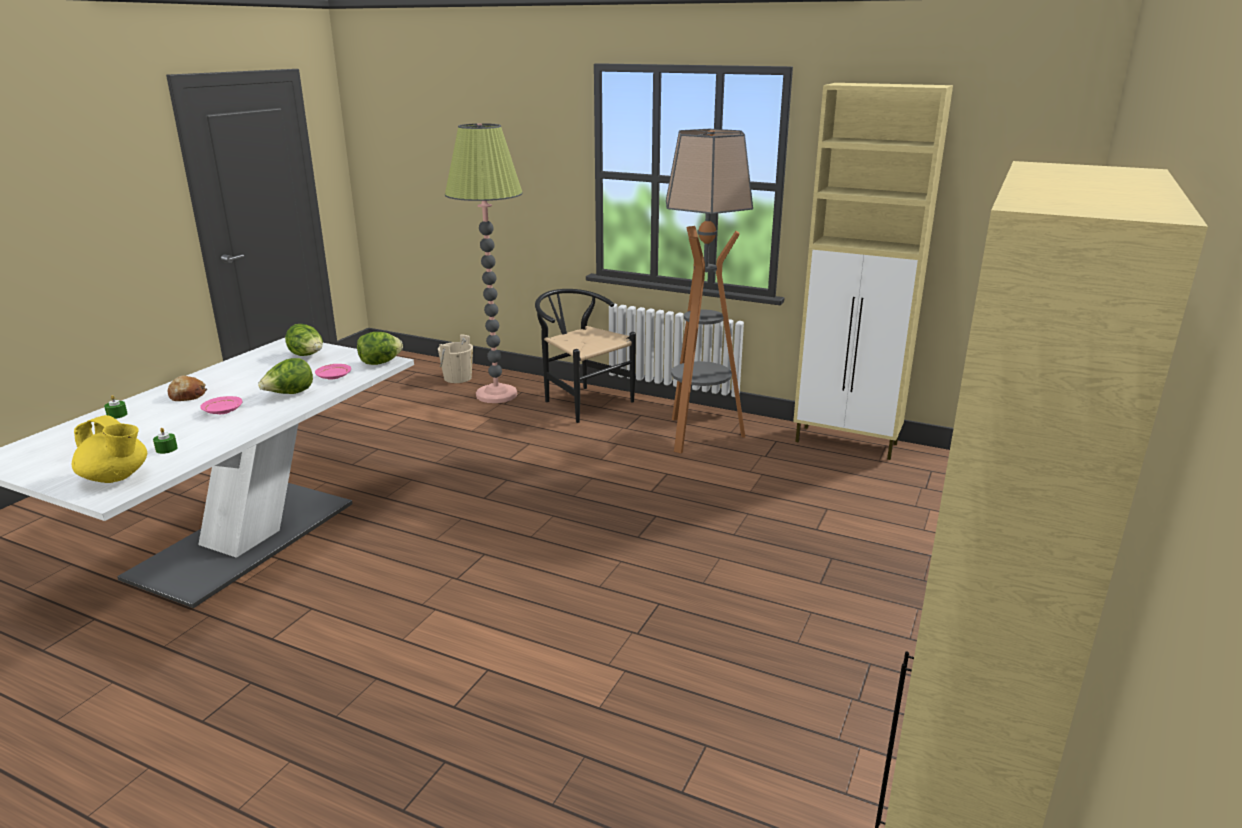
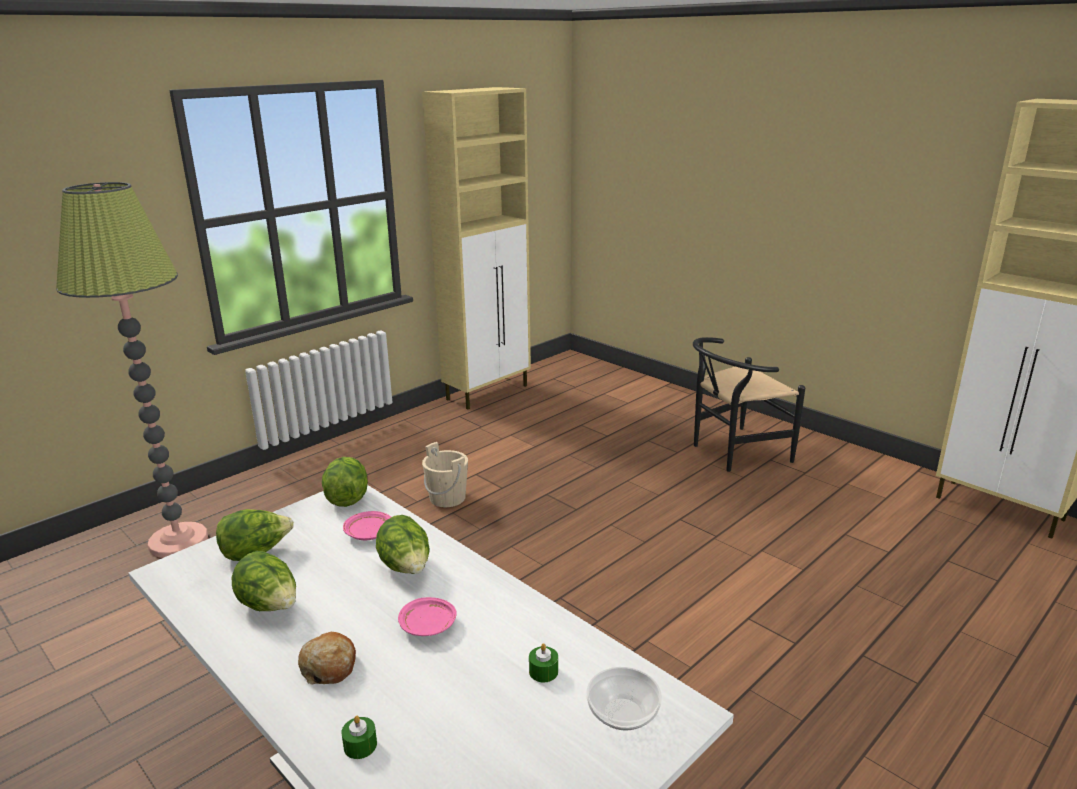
camera: 70 degrees left, 0 degrees up
yellow teapot [72,415,147,483] -> bowl [587,667,662,730]
beige bucket [438,334,473,383] -> beige bucket moved to [422,442,468,507]
black chair [535,289,636,423] -> black chair moved to [693,337,805,472]
floor lamp [666,129,753,453] -> none
none -> lettuce [232,551,296,611]

